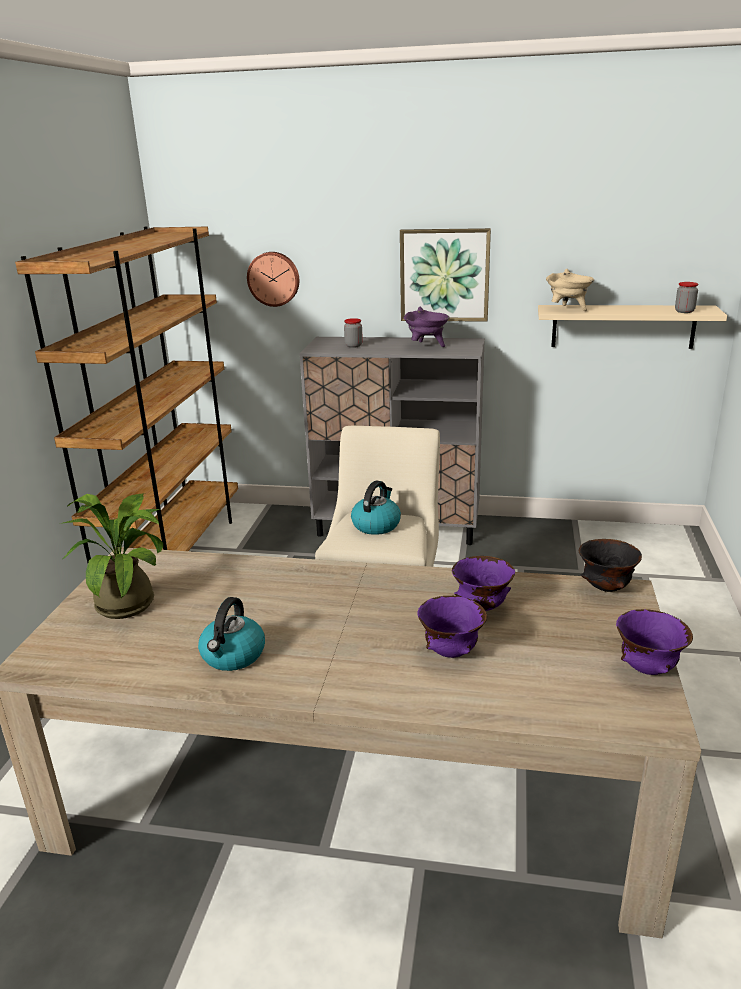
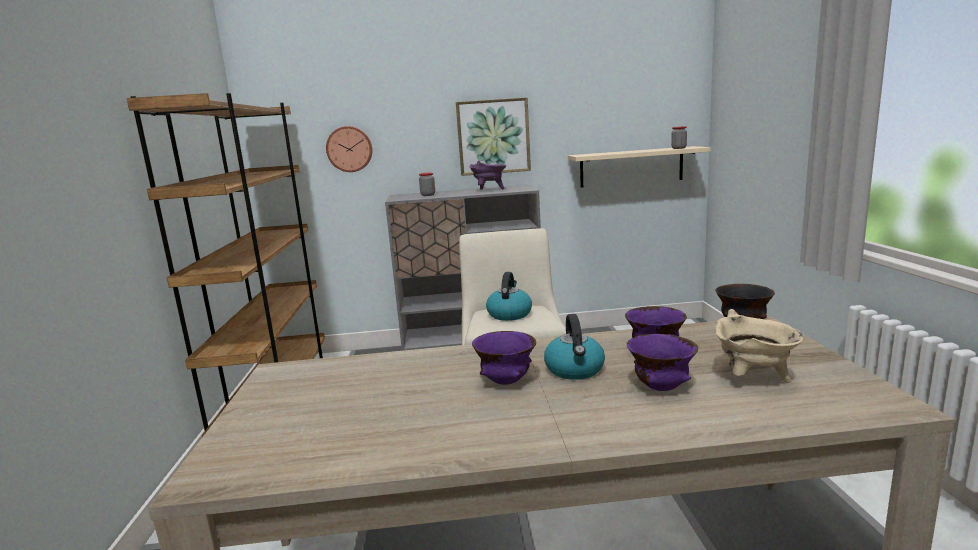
camera: 15 degrees left, 10 degrees down
potted plant [63,494,163,619] -> none
kettle [198,597,265,671] -> kettle moved to [544,314,605,380]
beige cooking pot [546,269,594,311] -> beige cooking pot moved to [716,309,804,383]
purple bowl [616,609,693,675] -> purple bowl moved to [472,331,536,385]

